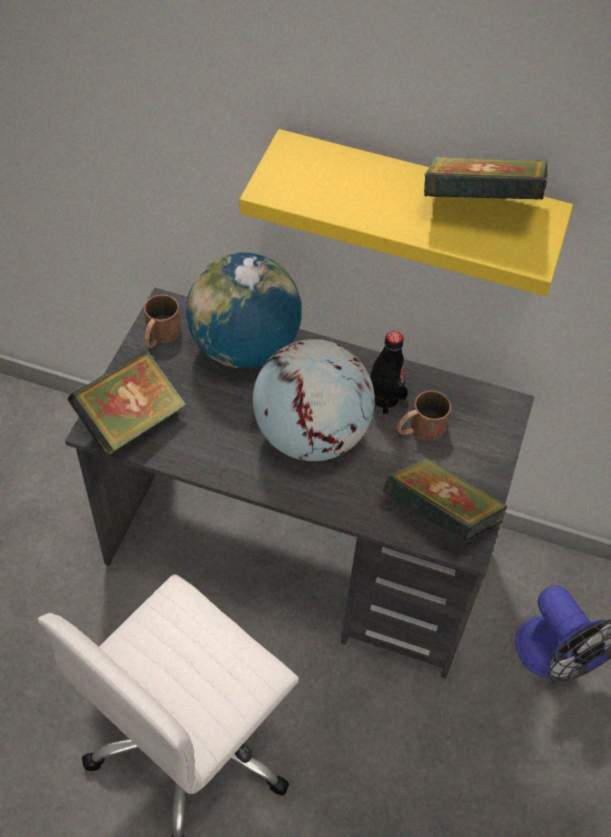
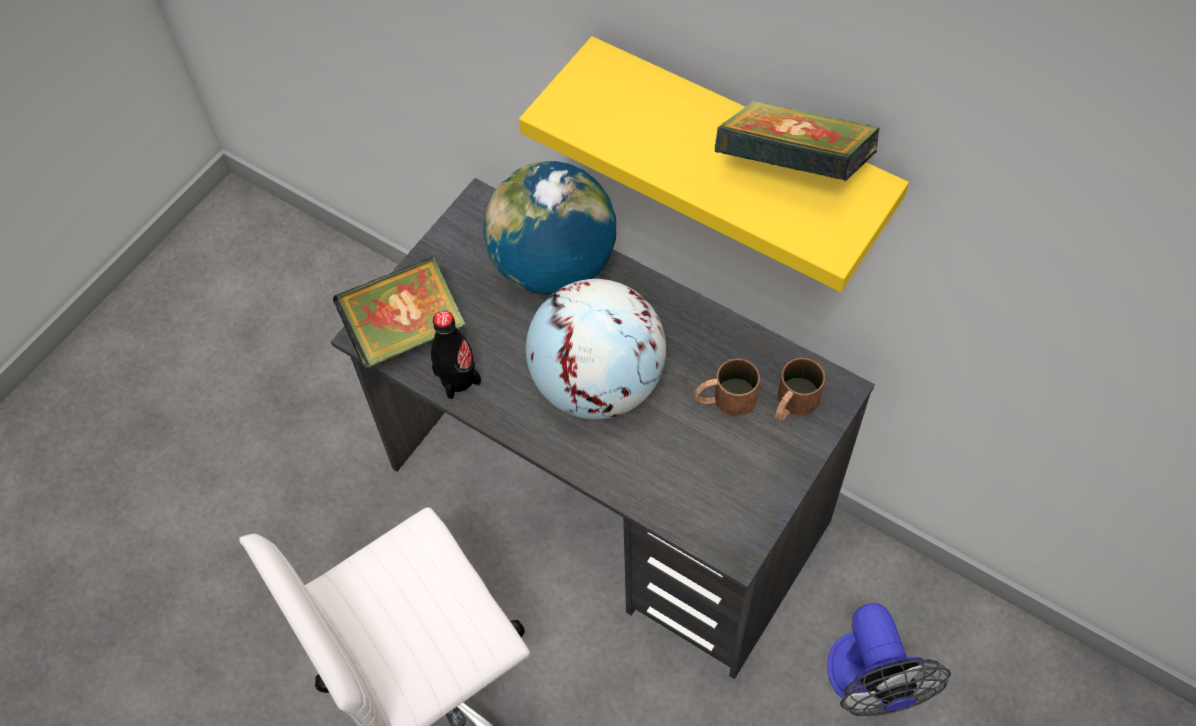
camera: 20 degrees right, 5 degrees up
brown mug [144,295,181,348] -> brown mug moved to [774,358,825,422]
black bottle [370,331,408,415] -> black bottle moved to [431,310,481,400]
book [383,458,508,543] -> none

